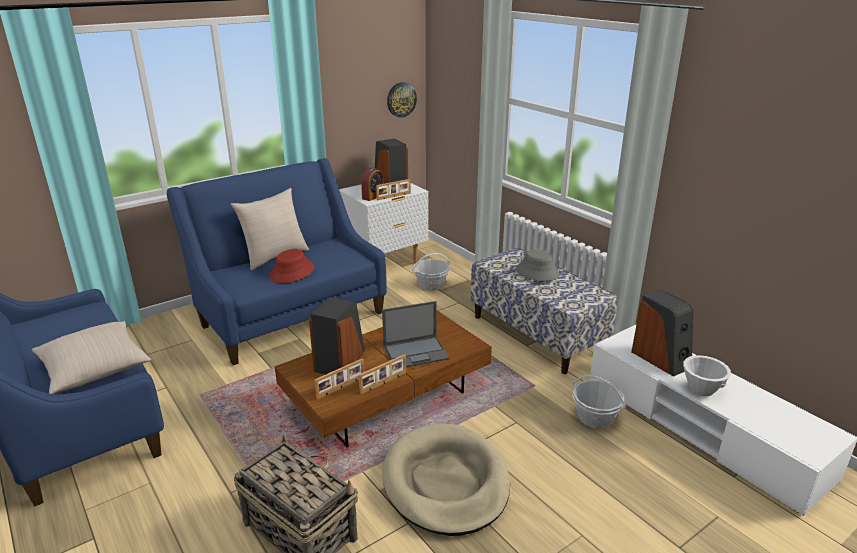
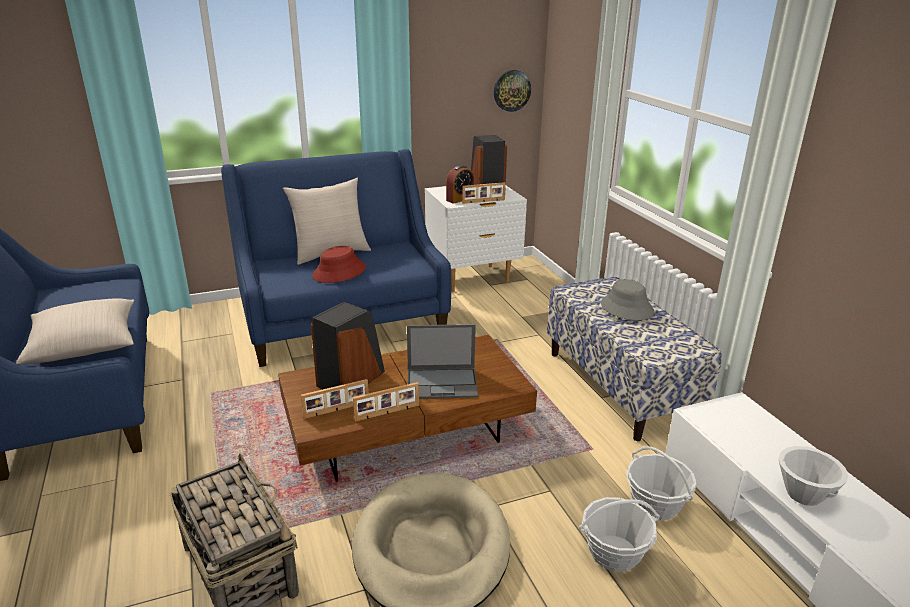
camera: 15 degrees right, 0 degrees up
basket [412,253,450,291] -> basket moved to [579,497,660,572]
speaker [631,289,694,376] -> none

